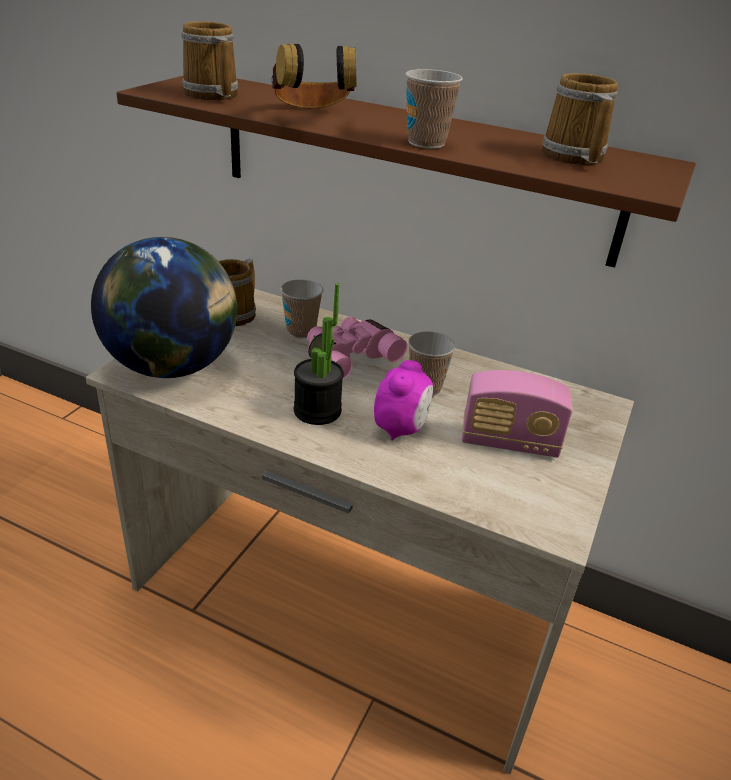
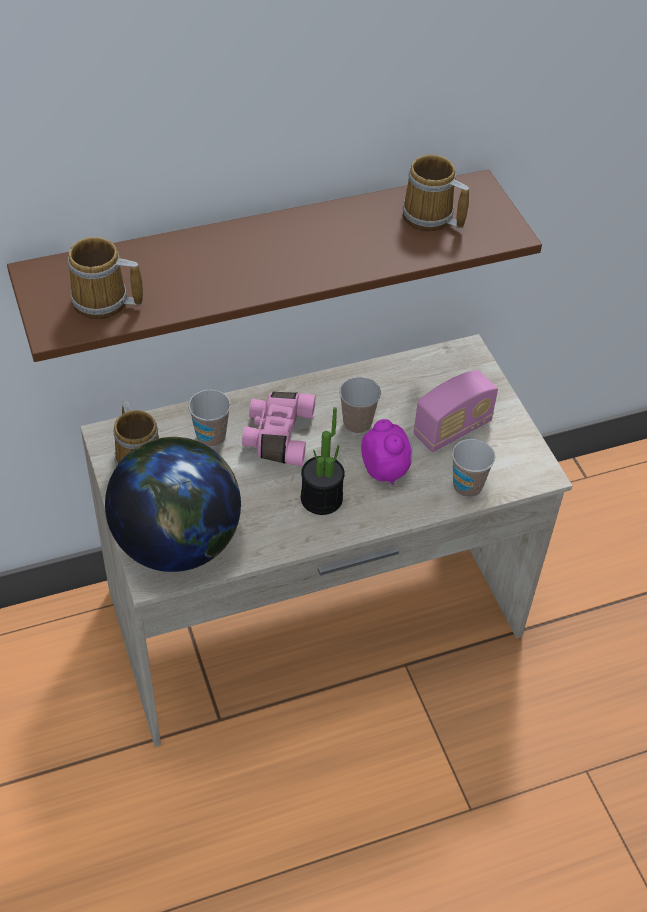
camera: 45 degrees left, 15 degrees up
headphones [272,44,357,109] -> none
cup [405,69,463,149] -> cup moved to [452,439,495,497]

